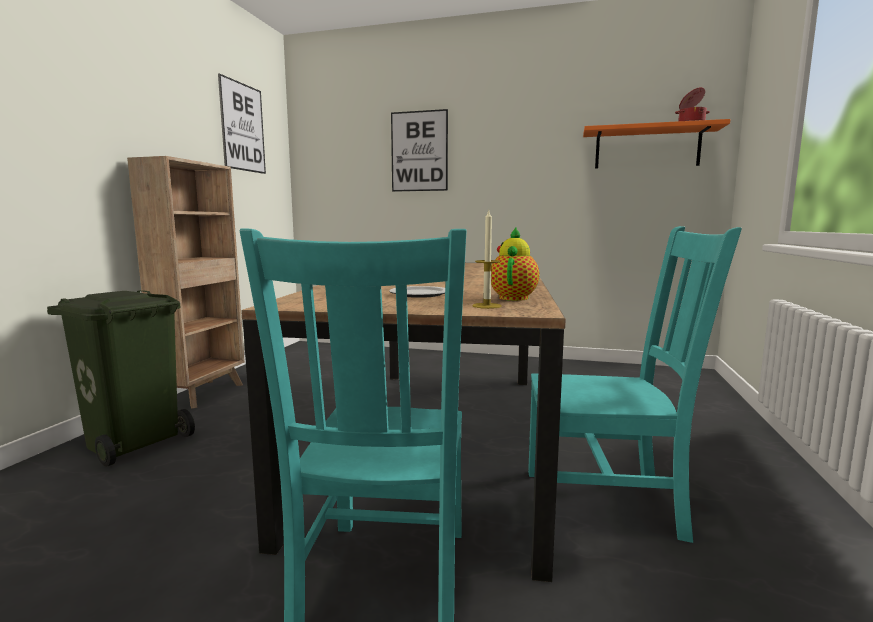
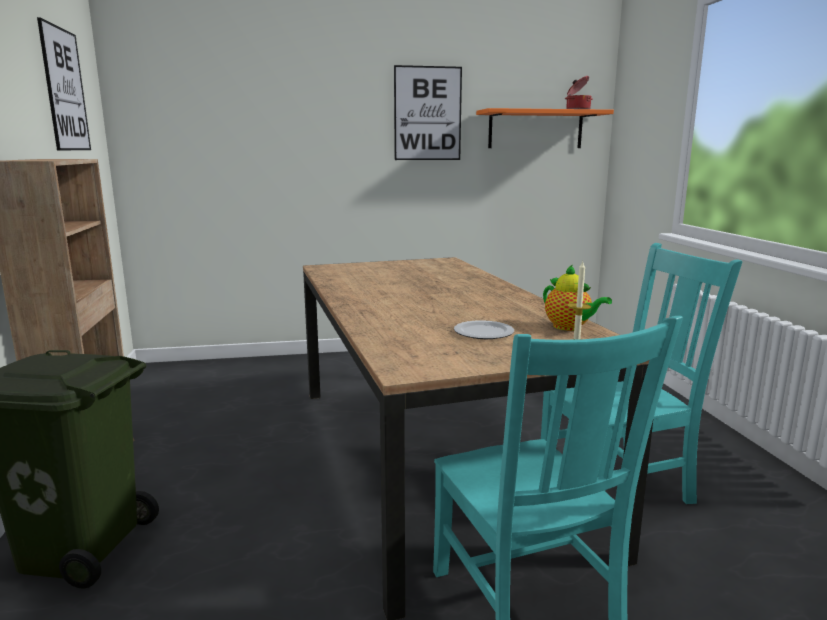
camera: 25 degrees left, 5 degrees up
picture [391,109,448,192] -> picture moved to [394,65,462,160]
teapot [491,228,540,301] -> teapot turned 150 degrees clockwise [543,264,612,331]

